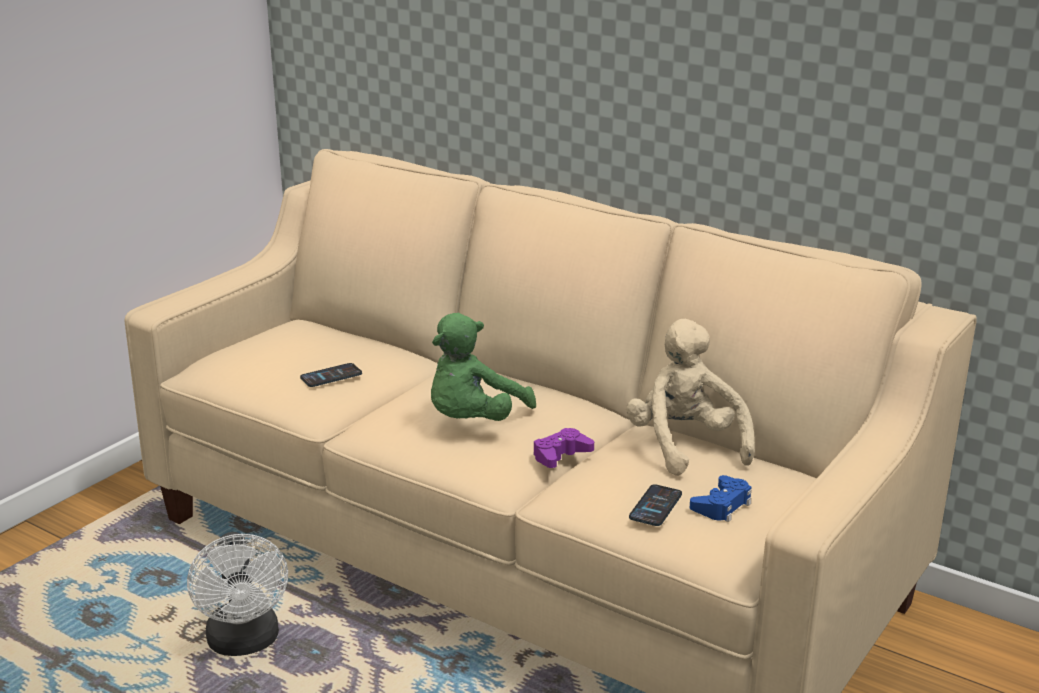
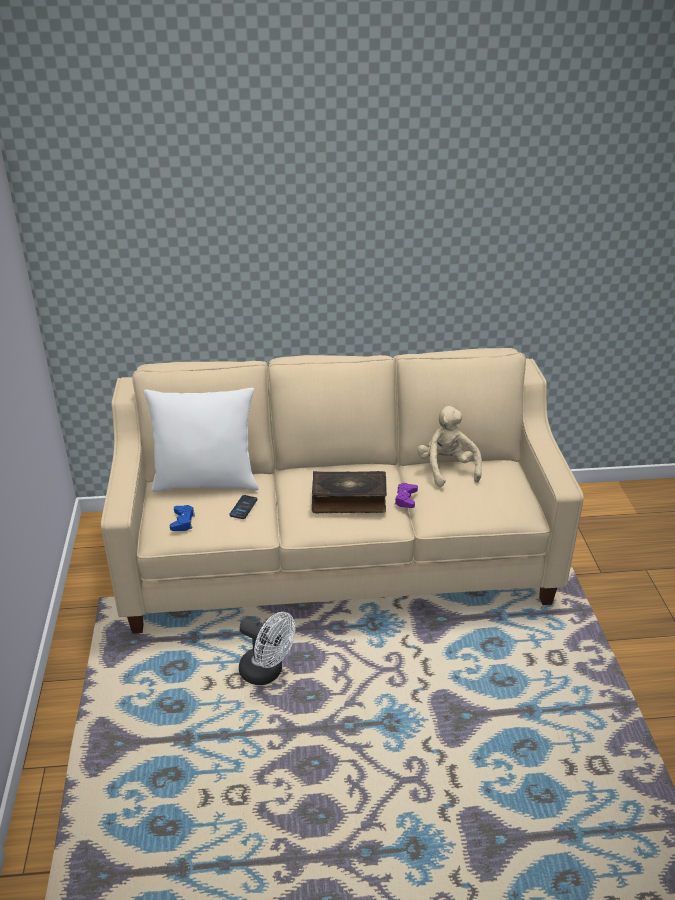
camera: 40 degrees left, 10 degrees up
green plush toy [431,313,536,421] -> book [312,471,387,513]
beige plush toy [626,319,755,476] -> beige plush toy turned 45 degrees clockwise [417,406,482,487]
phone [629,484,682,526] -> none
blue game controller [690,475,752,522] -> blue game controller moved to [170,505,195,531]
none -> white pillow [144,388,258,492]

